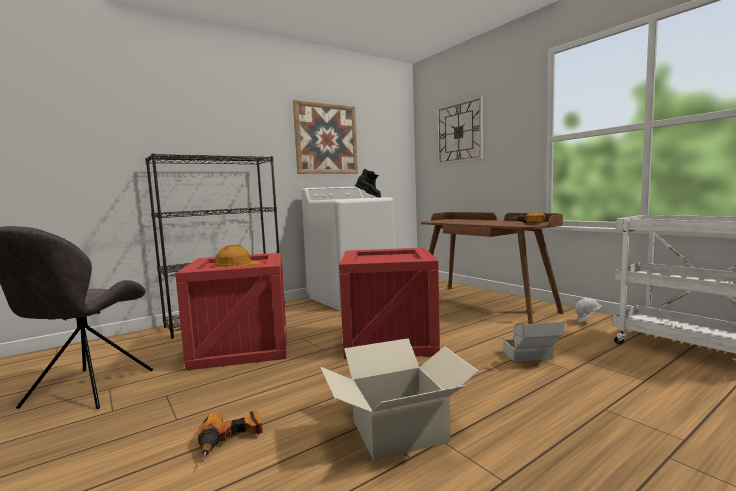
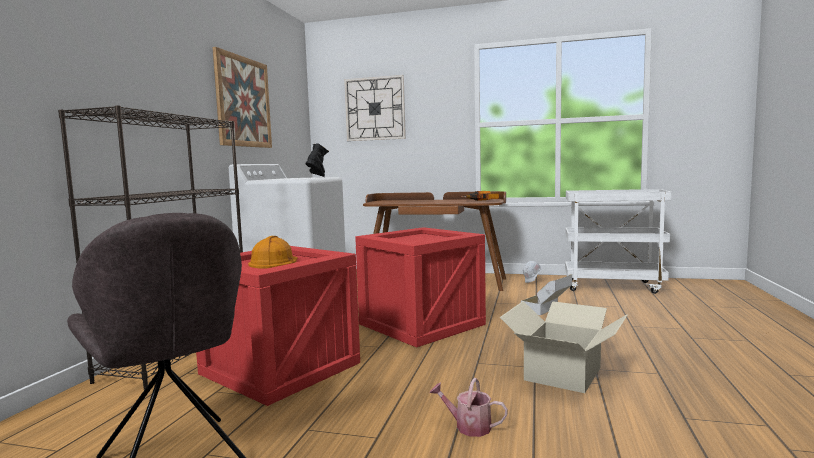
camera: 40 degrees left, 0 degrees up
power drill [198,410,263,462] -> watering can [430,378,508,437]

